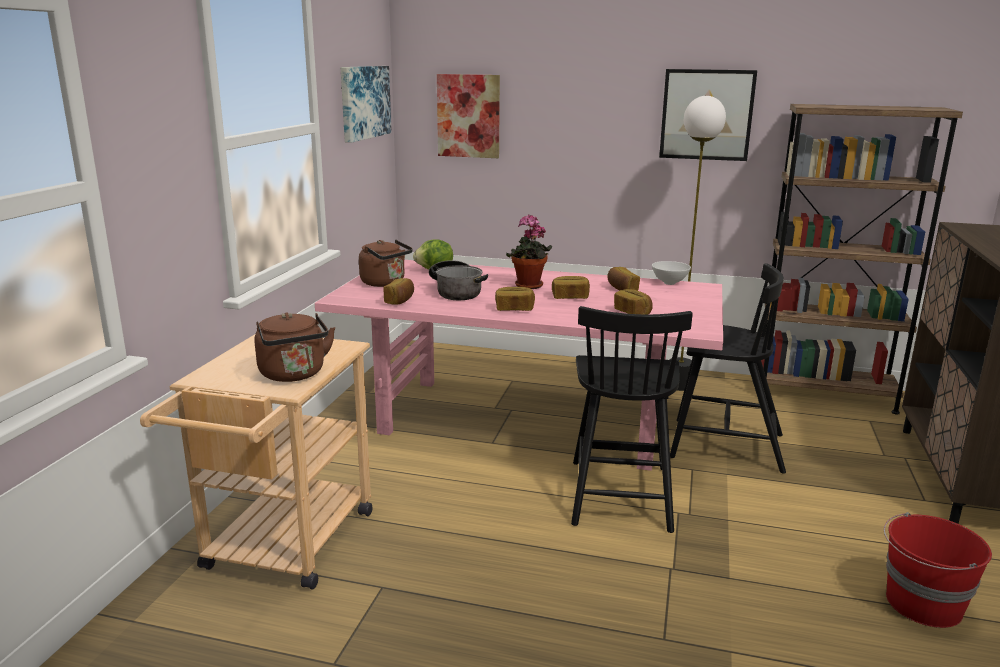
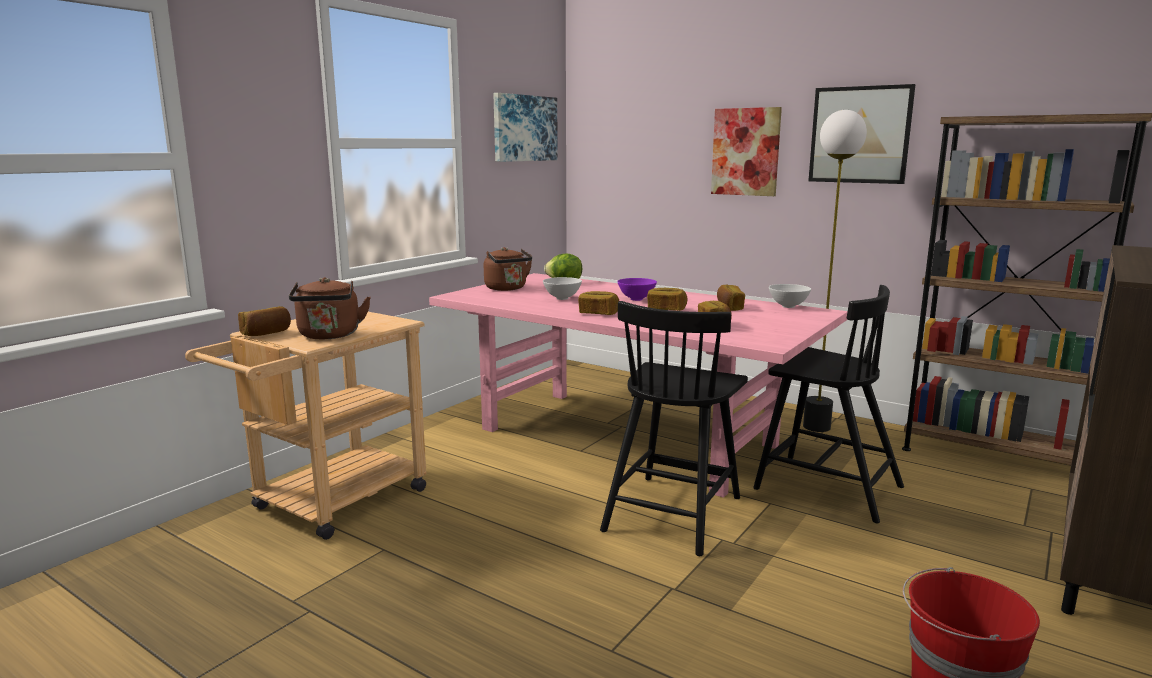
camera: 20 degrees right, 5 degrees down
bread [384,278,414,305] -> bread moved to [238,306,291,336]
cooking pot [429,260,488,300] -> white bowl [543,277,582,300]
picture [437,74,500,158] -> picture moved to [711,107,782,196]
potted plant [506,215,552,289] -> purple bowl [617,278,657,301]

